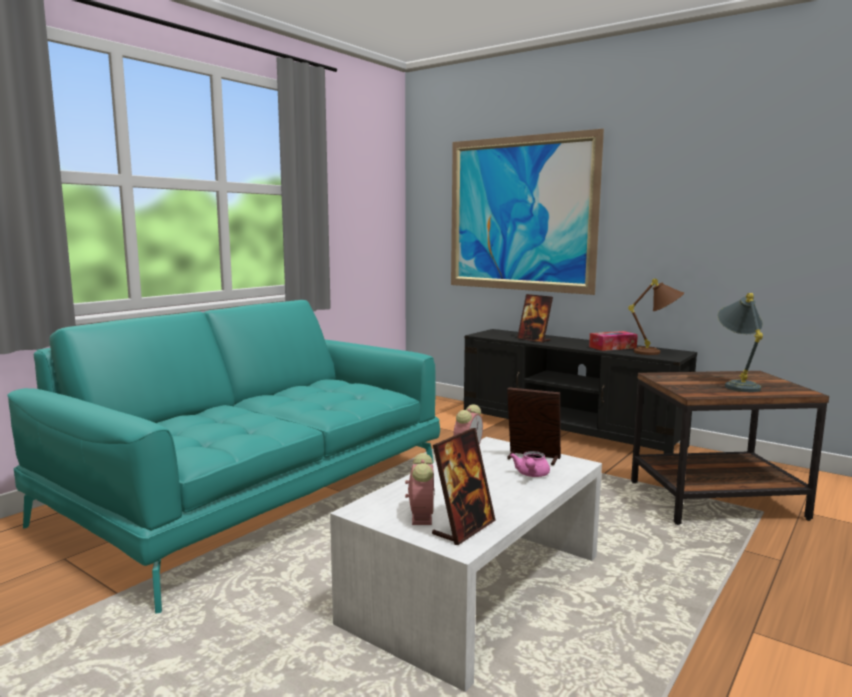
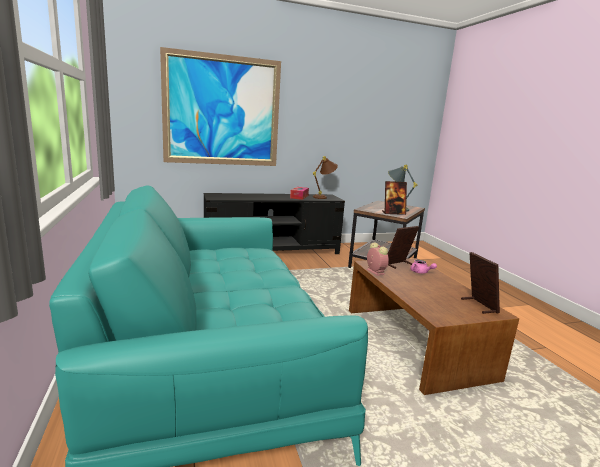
camera: 55 degrees left, 5 degrees up
white coffee table [330,437,602,692] -> brown coffee table [349,258,519,395]
alarm clock [405,453,435,525] -> none
picture frame [517,294,553,343] -> picture frame moved to [382,181,407,215]

